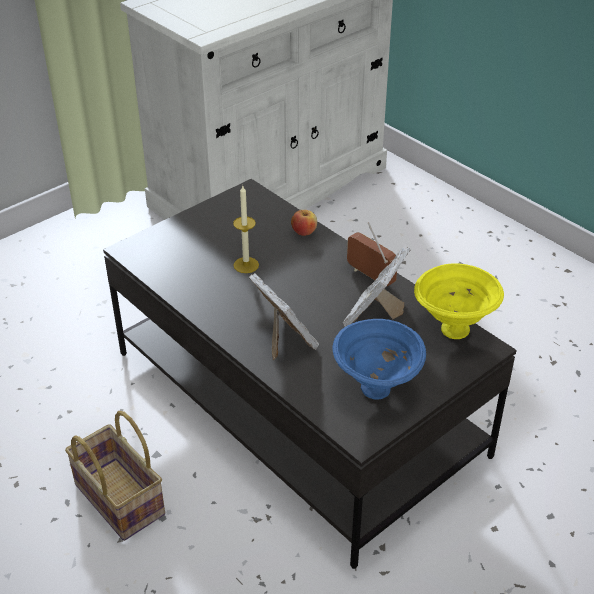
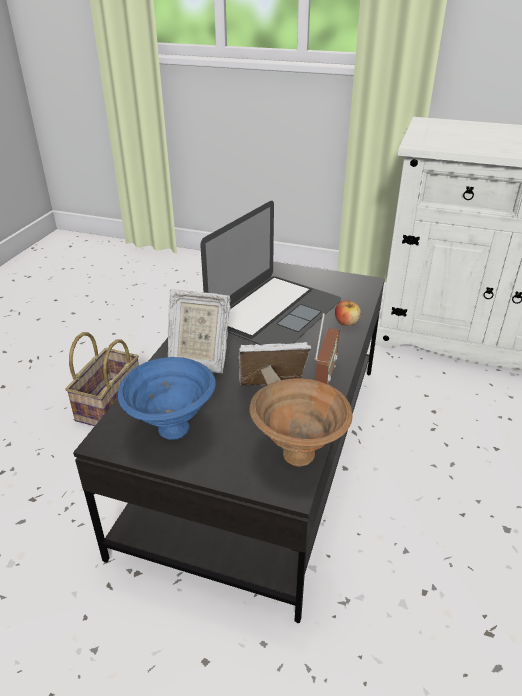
camera: 60 degrees right, 5 degrees down
candle [233,186,259,273] -> laptop [200,201,341,345]
picture frame [248,273,319,360] -> picture frame turned 75 degrees clockwise [168,289,231,373]
yellow bowl [414,263,504,339] -> brown bowl [249,378,353,467]

